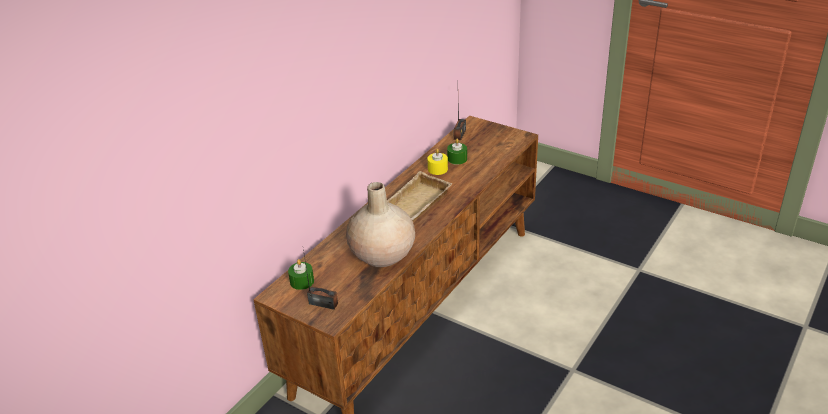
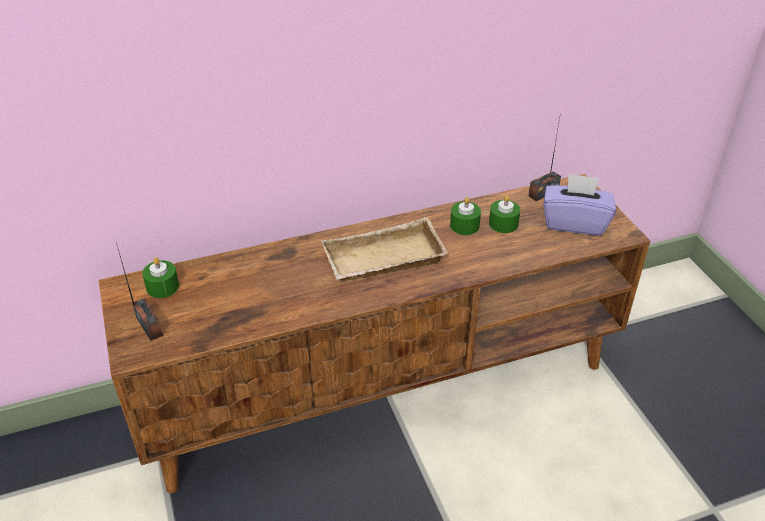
camera: 35 degrees right, 5 degrees up
beige vase [346,182,415,267] -> none
yellow candle [427,149,448,175] -> green candle [450,197,481,235]
none -> purple tissue box [544,173,616,236]

